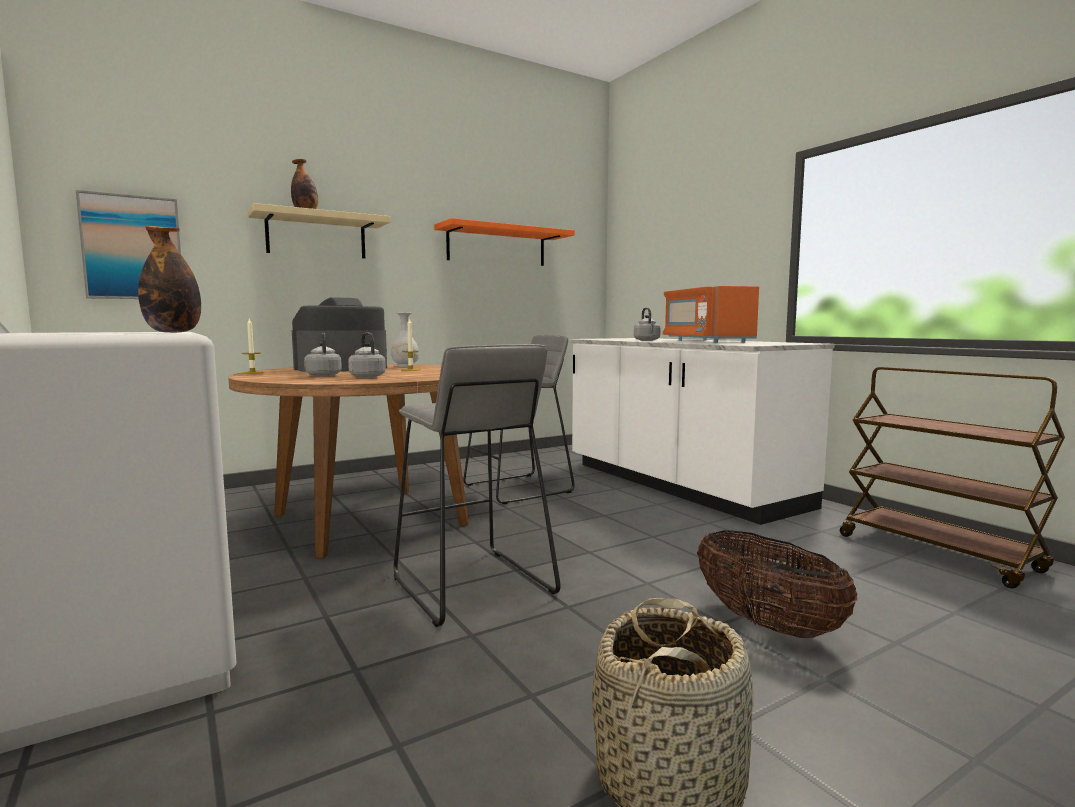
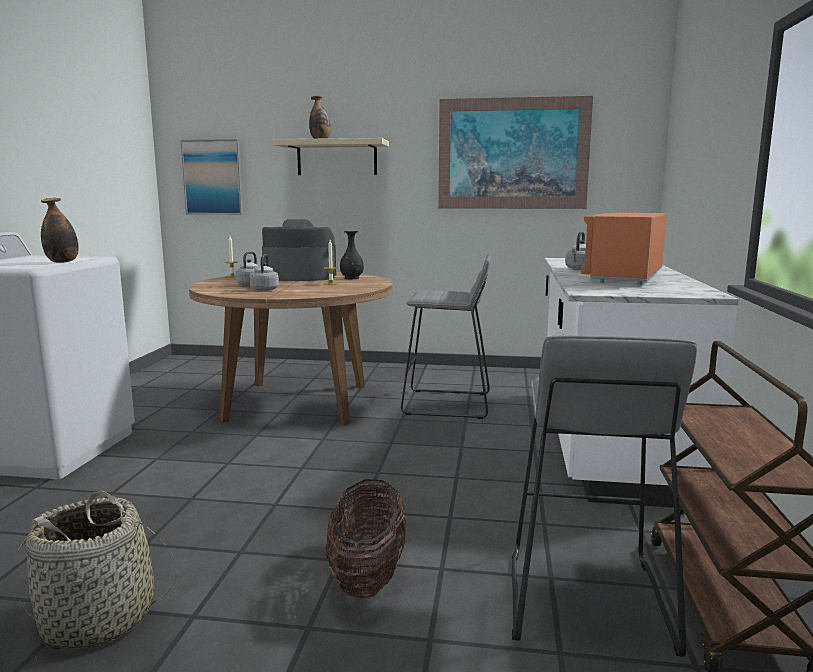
camera: 40 degrees right, 5 degrees up
white vase [391,313,419,367] -> black vase [340,231,364,279]
grey stool [394,344,561,627] -> grey stool moved to [512,335,697,657]
orange shelf [434,218,575,266] -> picture [438,96,593,209]

